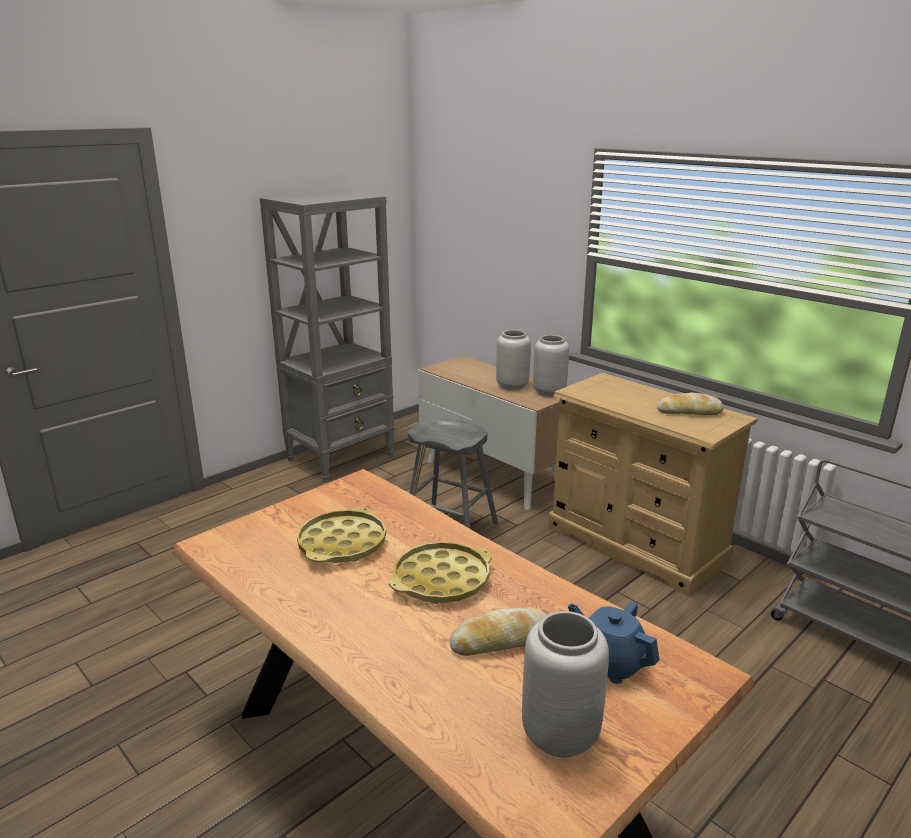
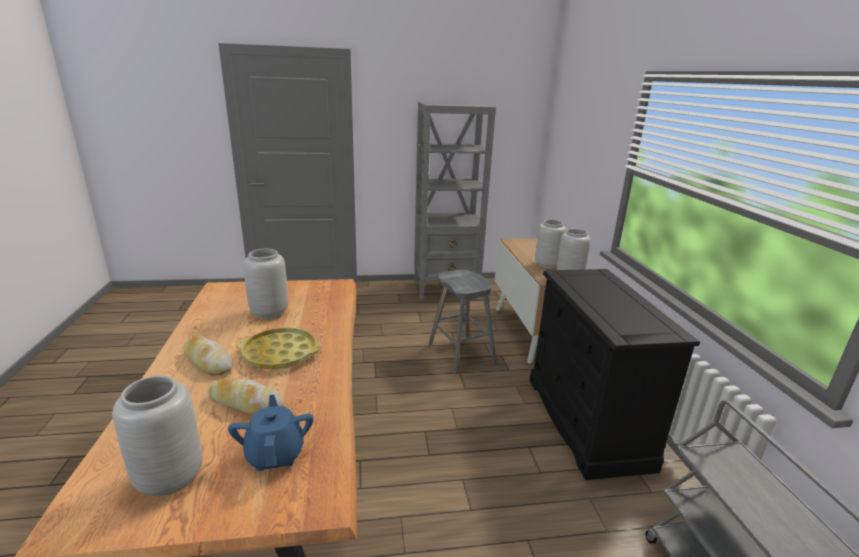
camera: 35 degrees right, 0 degrees up
yellow tray [297,507,386,563] -> grey vase [243,249,288,319]
beige dresser [548,373,758,596] -> black dresser [529,269,700,480]
bread [657,393,724,415] -> bread moved to [184,336,232,375]

